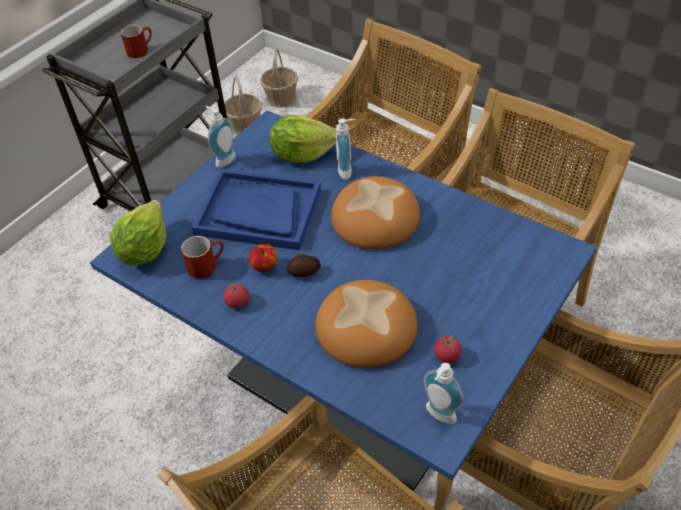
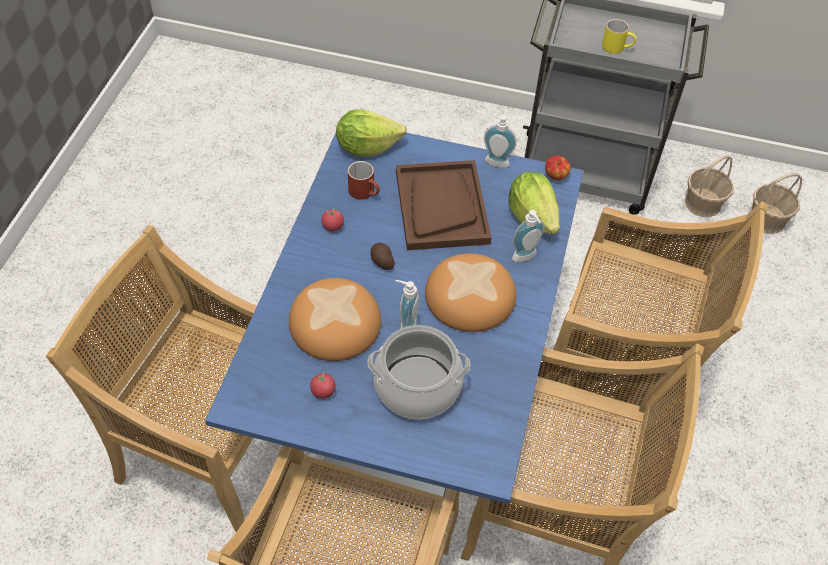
camera: 65 degrees right, 5 degrees up
red mug [121,25,152,58] -> yellow mug [602,19,637,54]
blue tray [192,169,321,250] -> brown tray [396,160,491,250]
apple [249,244,278,272] -> apple moved to [545,155,571,180]
soap dispenser [424,363,463,424] -> soap dispenser moved to [395,280,419,329]
none -> cooking pot [368,325,470,419]

